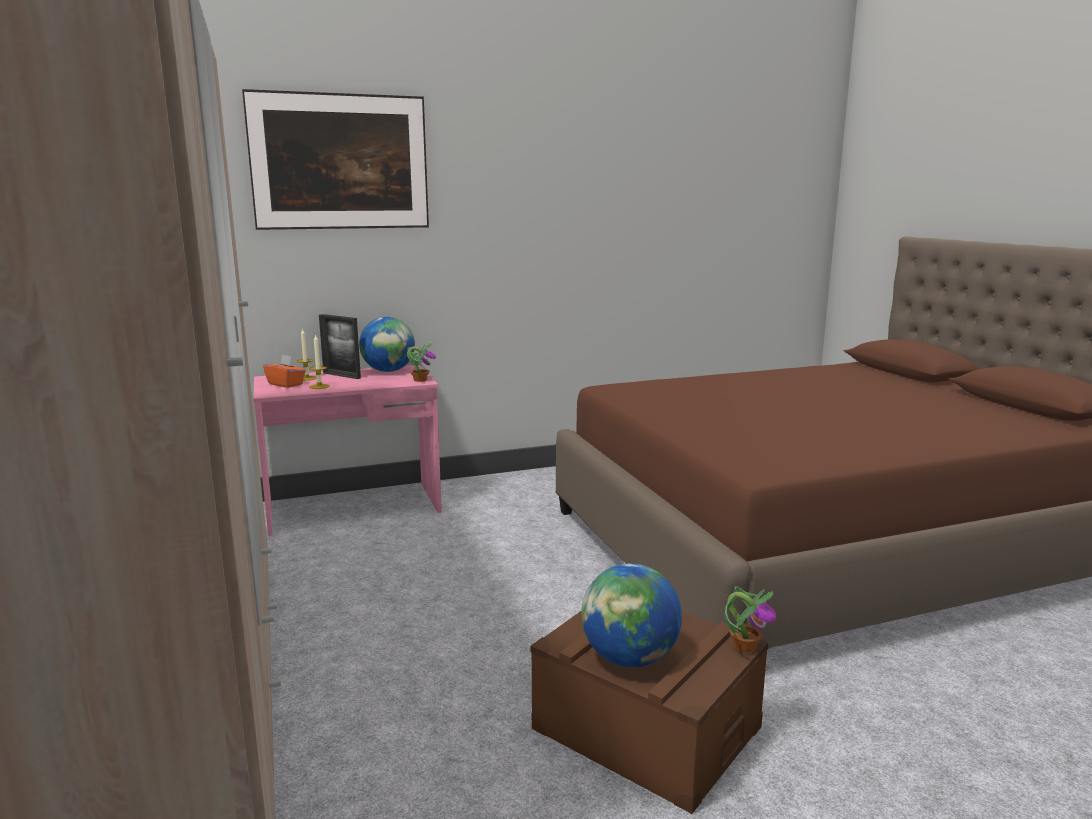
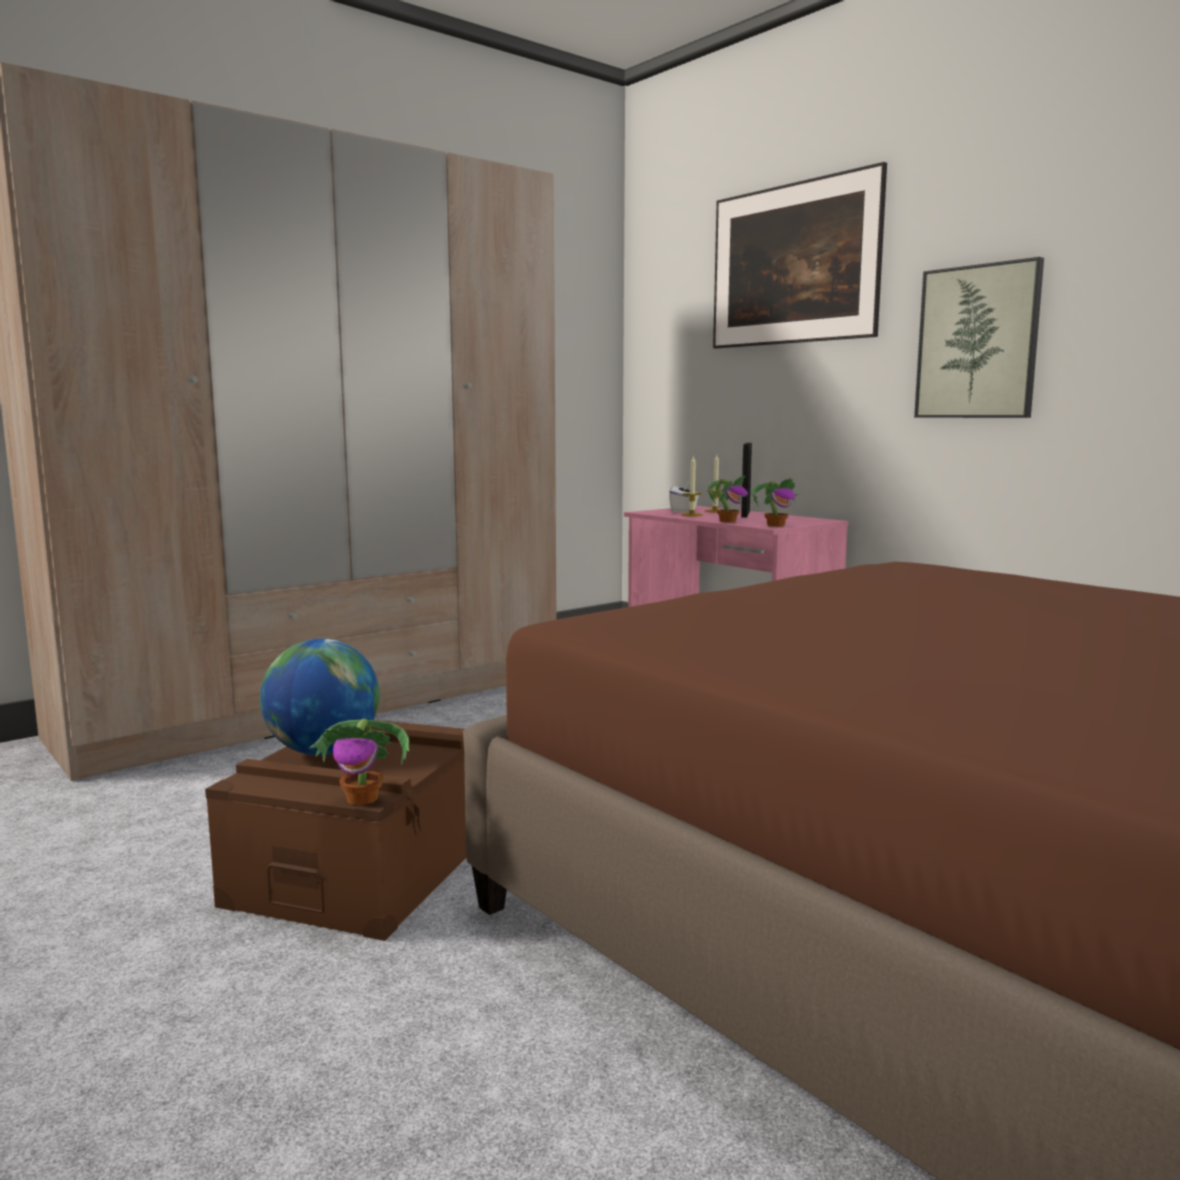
camera: 70 degrees right, 5 degrees down
orange tissue box [263,354,306,388] -> white tissue box [669,480,699,512]
globe [359,317,415,372] -> none
none -> potted plant [708,476,748,523]
none -> picture [914,257,1044,418]

